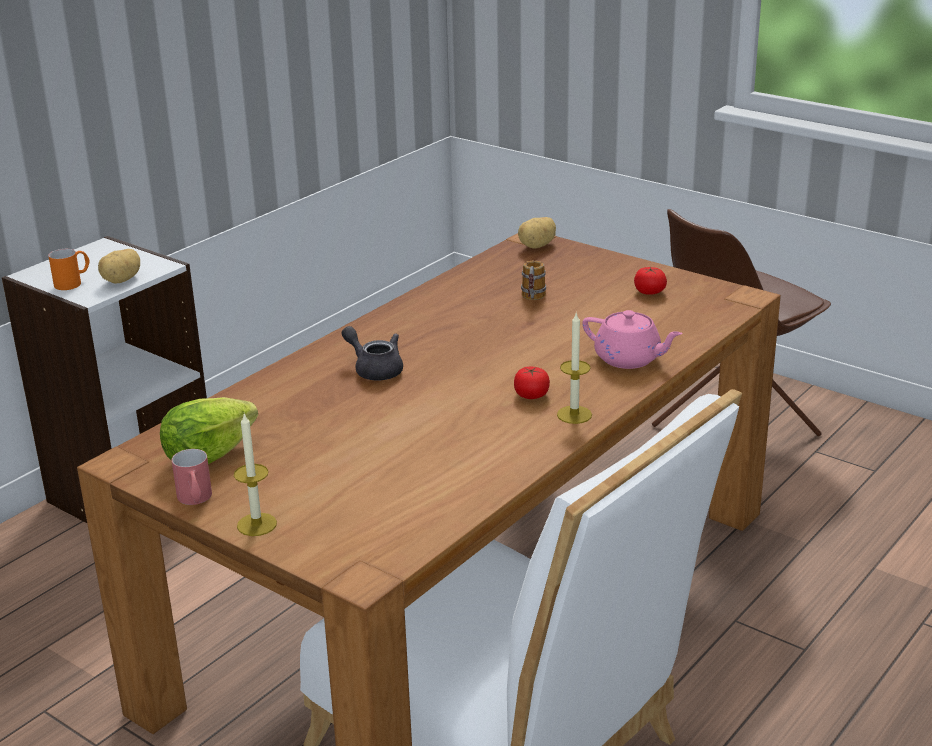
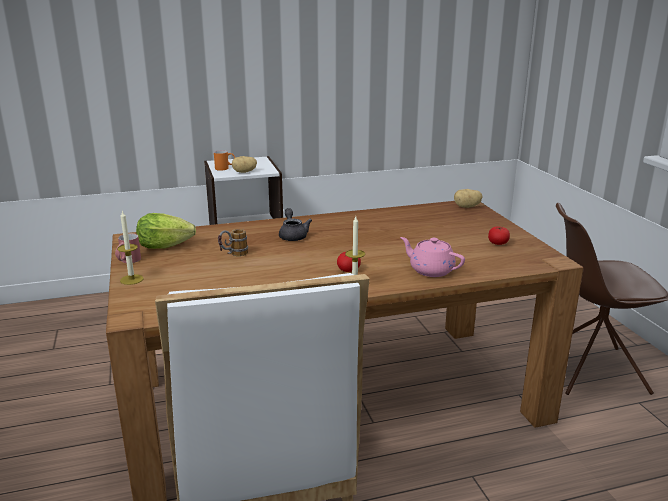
camera: 35 degrees right, 5 degrees down
mug [521,260,546,300] -> mug moved to [218,229,248,256]
pink teapot [582,310,683,369] -> pink teapot turned 150 degrees clockwise [400,237,465,277]

